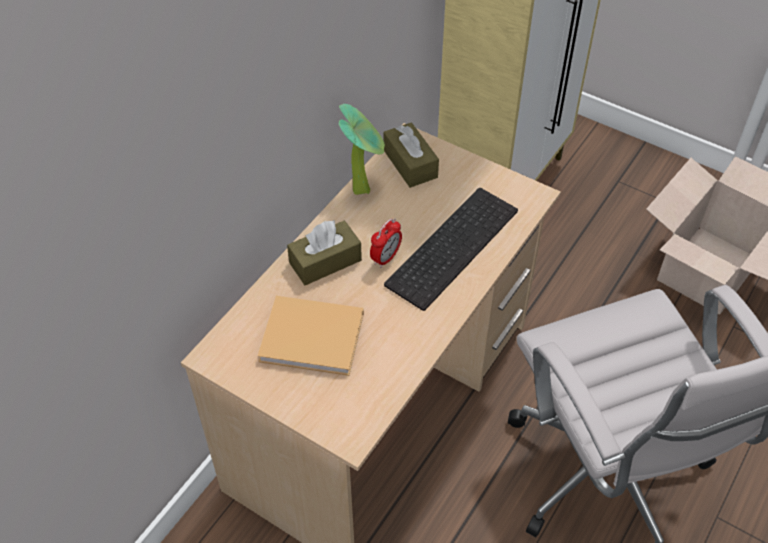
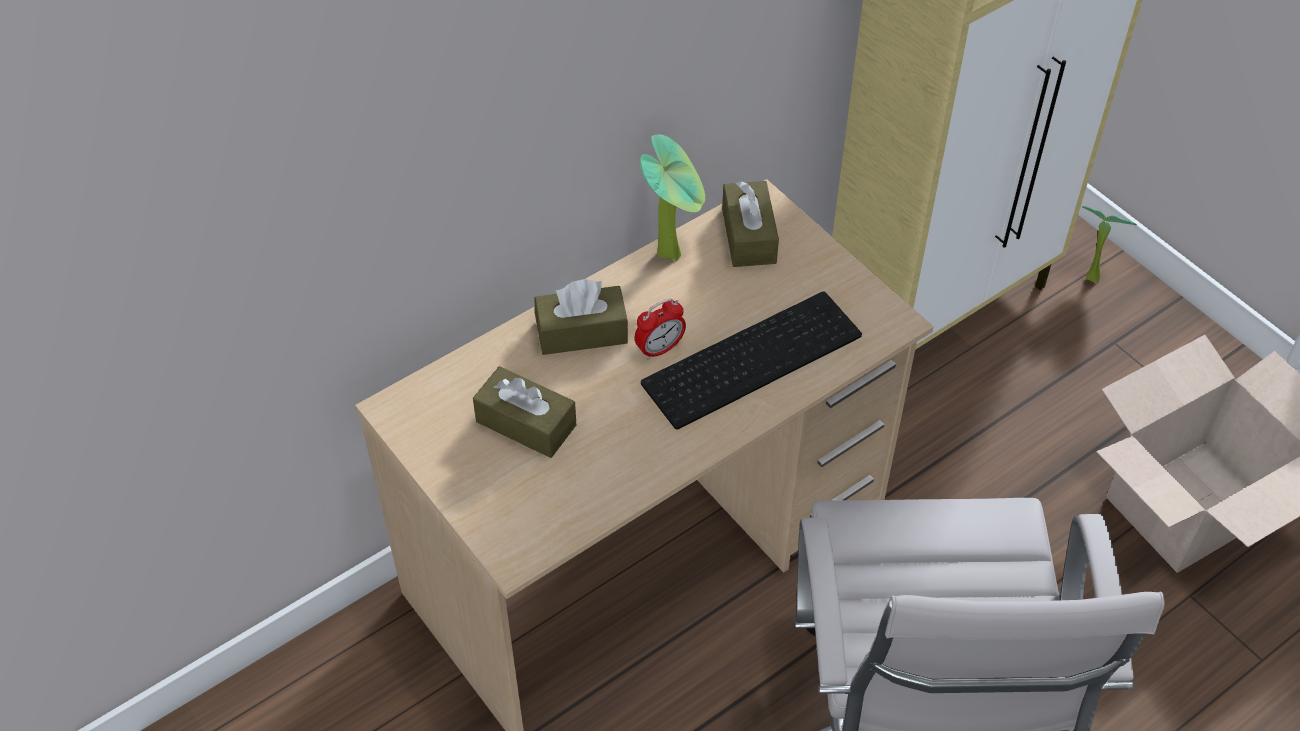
camera: 20 degrees right, 0 degrees up
beige book [258,296,364,376] -> brown tissue box [473,366,576,458]
none -> potted plant [1082,206,1137,283]

